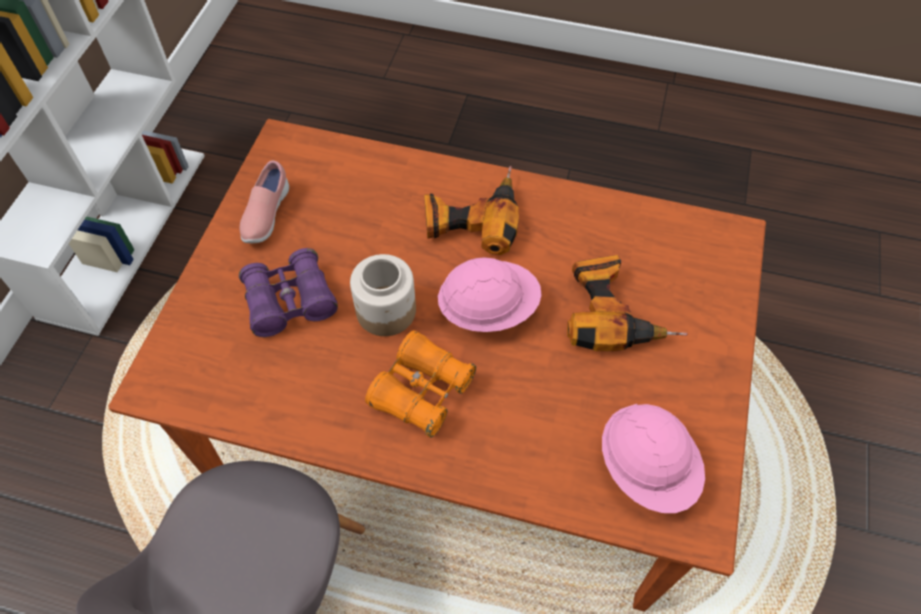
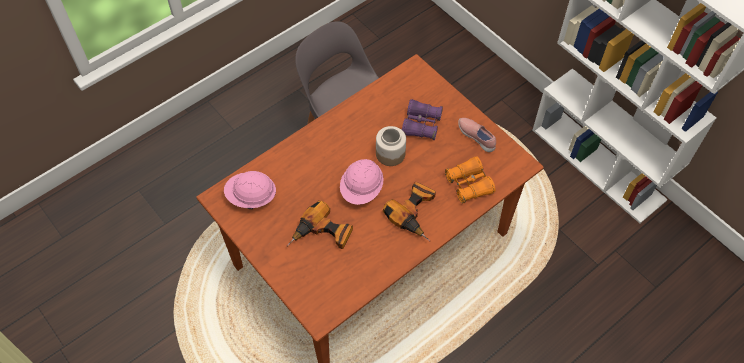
camera: 125 degrees right, 0 degrees up
orange binoculars [365,330,476,438] -> orange binoculars moved to [445,156,496,204]

